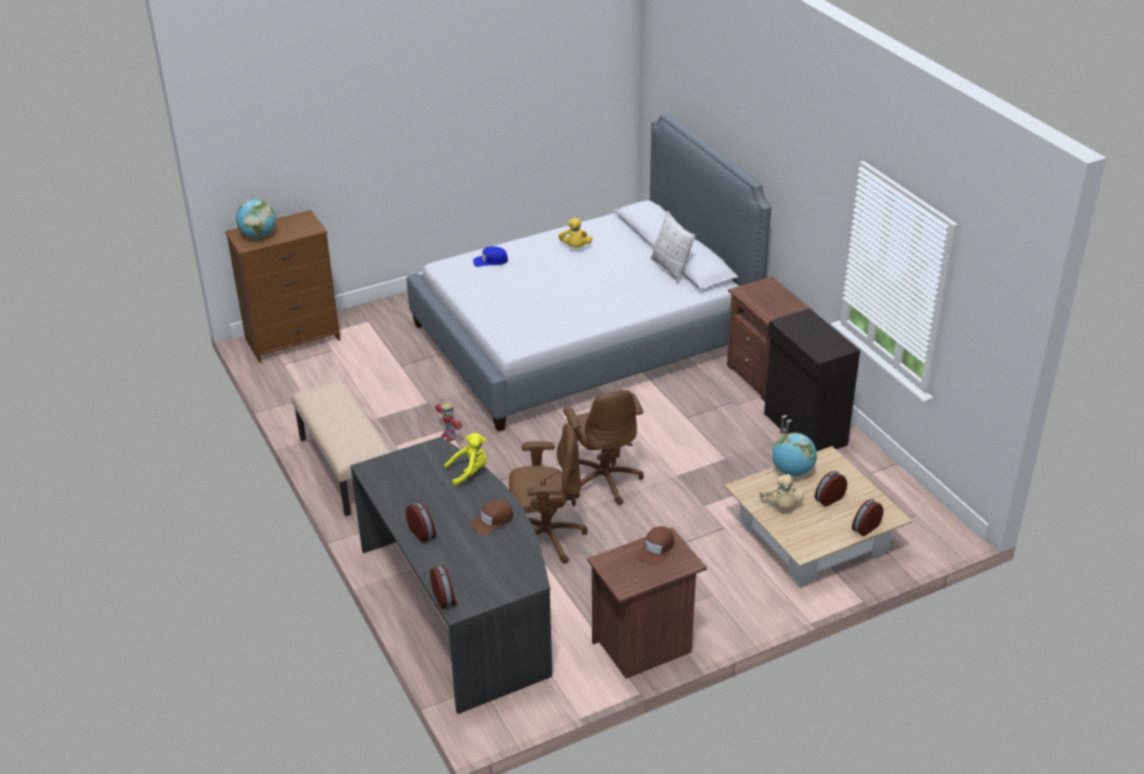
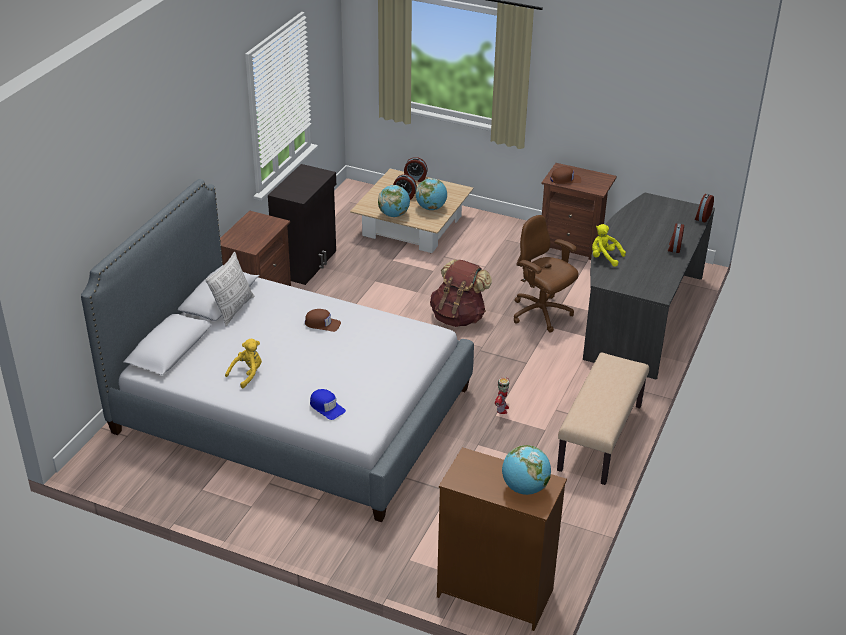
camera: 130 degrees left, 0 degrees up
brown cap [470,500,514,535] -> brown cap moved to [305,309,341,332]
brown office chair [563,390,644,505] -> brown backpack [430,259,492,327]
beige plush toy [759,474,804,509] -> globe [415,178,447,210]

